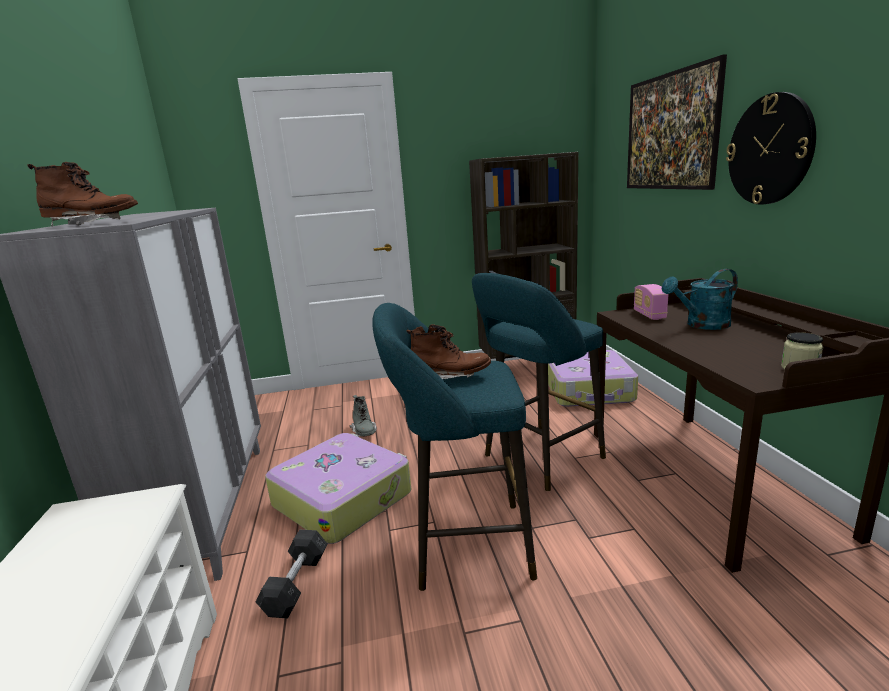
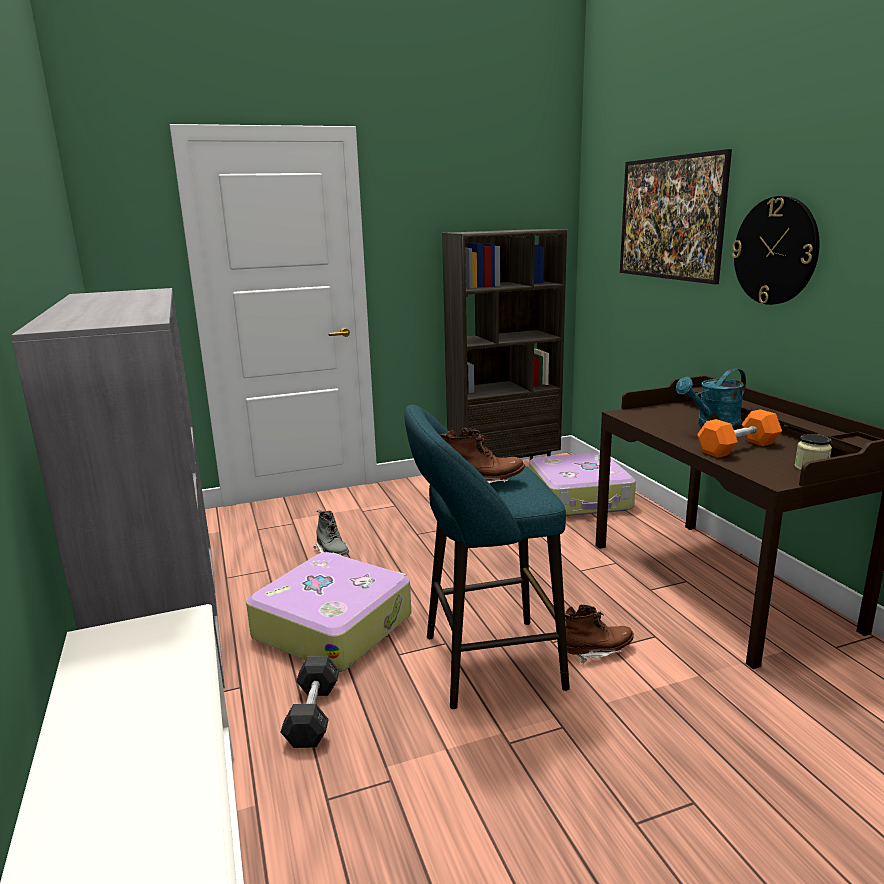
camera: 10 degrees left, 0 degrees up
brown boot [27,162,138,227] -> brown boot moved to [565,604,634,664]
turquoise stool [472,273,606,491] -> none
radio [634,284,669,320] -> none
none -> orange dumbbell [697,409,782,458]

